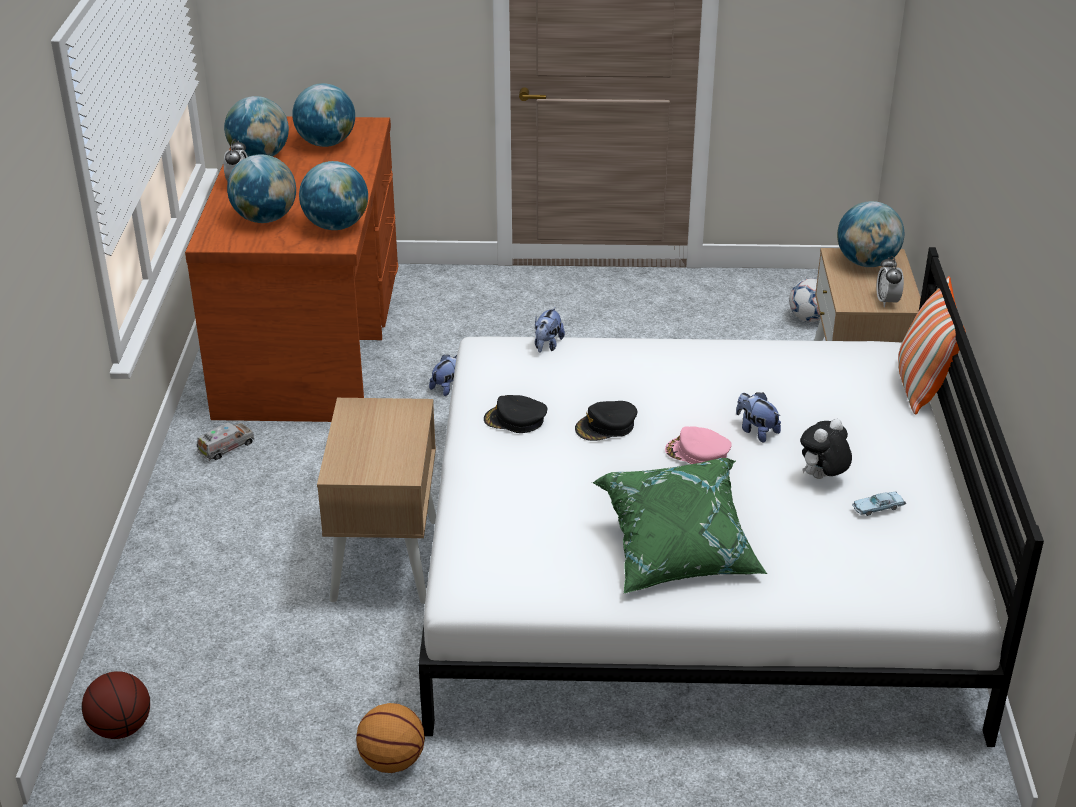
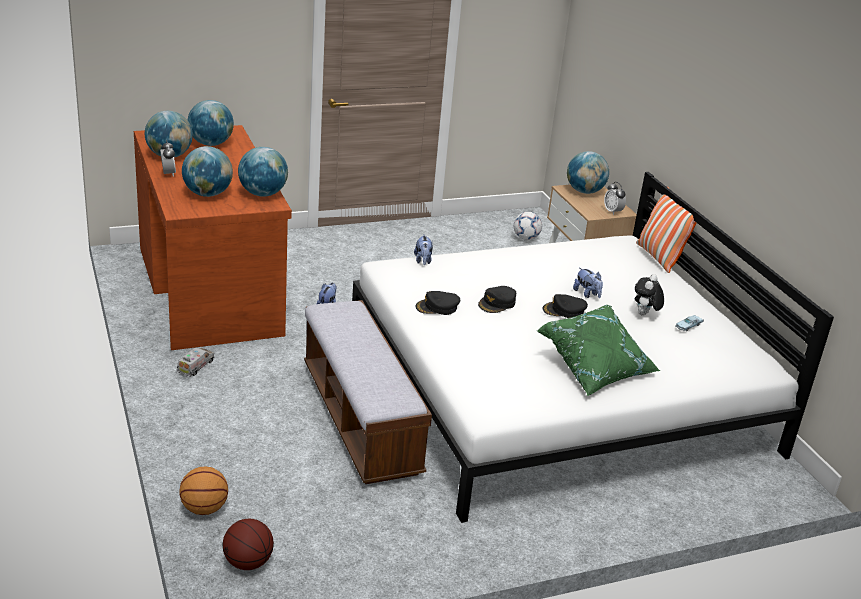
camera: 25 degrees left, 5 degrees down
beige nightstand [317,398,436,604] -> bench [304,300,432,484]
basketball [356,703,425,773] -> basketball moved to [180,467,228,515]
pink cap [665,426,732,464] -> black cap [543,294,588,318]
plush toy [736,392,781,443] -> plush toy turned 150 degrees counterclockwise [573,267,603,298]

